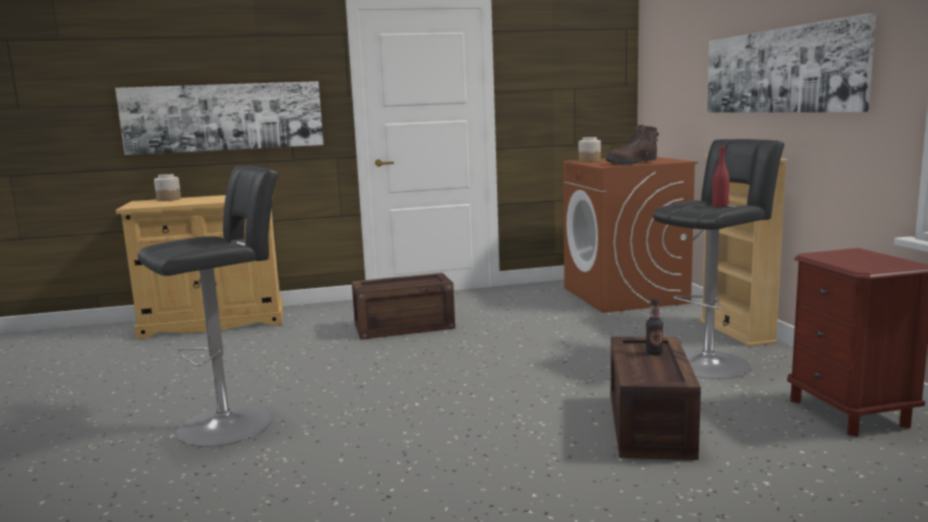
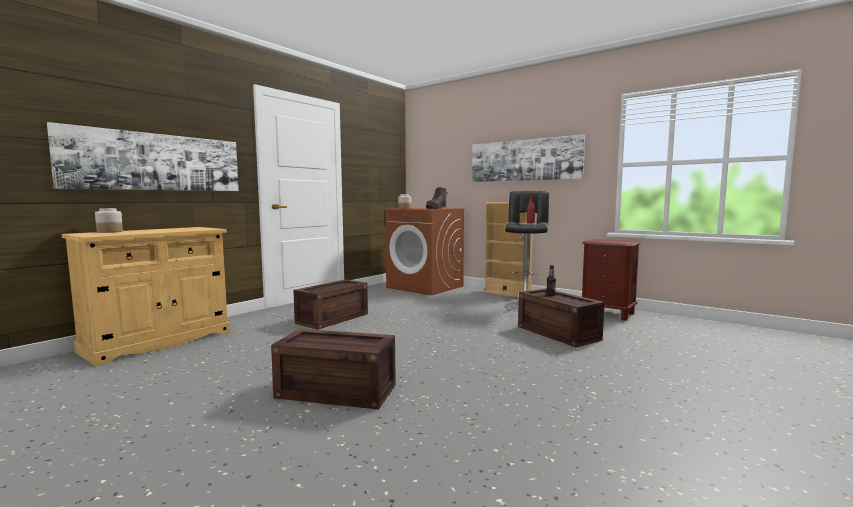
camera: 40 degrees left, 5 degrees down
black stool [138,166,279,447] -> crate [271,329,396,409]

